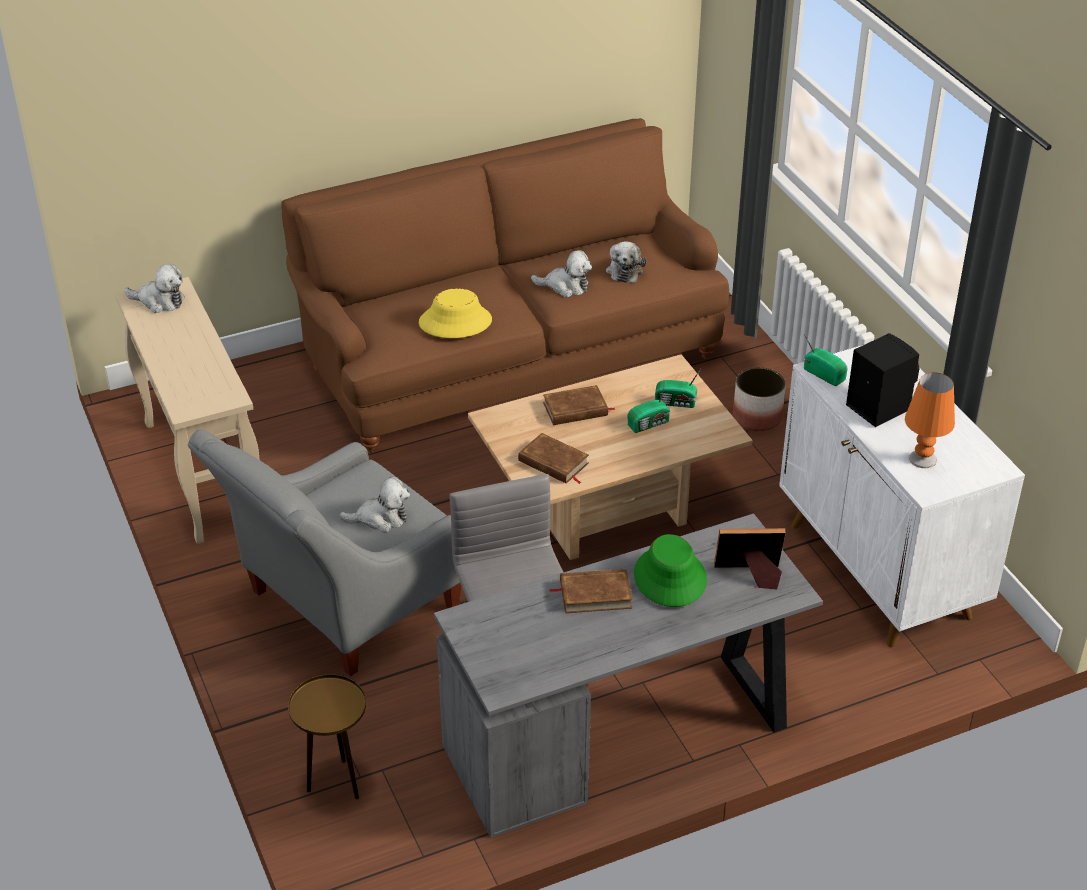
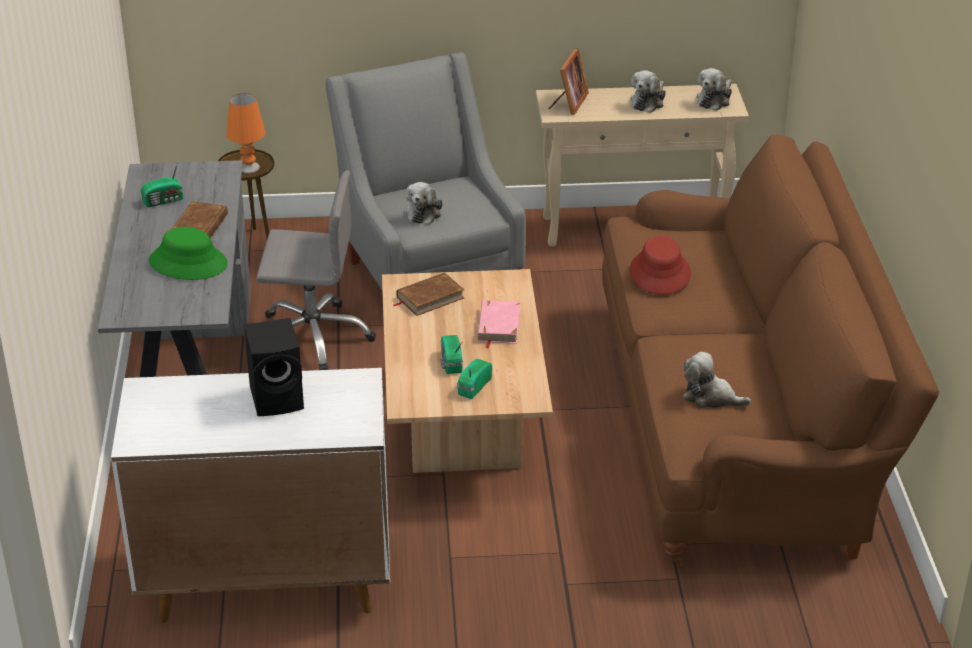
camera: 110 degrees right, 5 degrees down
yellow hat [419,288,492,338] -> red hat [629,236,691,295]
plush toy [531,250,592,297] -> plush toy moved to [630,70,666,113]
brown book [543,385,615,425] -> pink book [478,300,520,348]
picture frame [714,528,786,590] -> picture frame moved to [549,49,589,115]
planter [733,367,786,431] -> none
radio [804,334,848,386] -> radio moved to [141,159,183,207]
orange table lamp [905,372,955,468] -> orange table lamp moved to [226,93,265,173]

